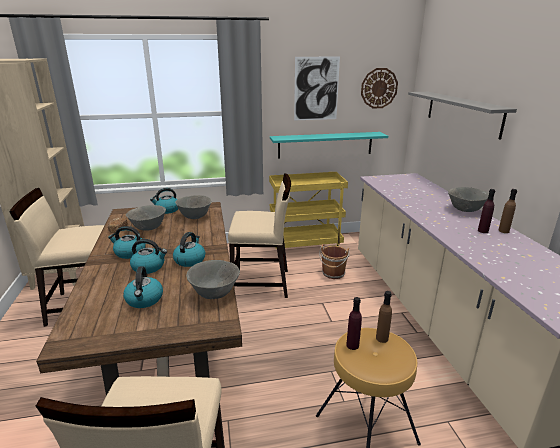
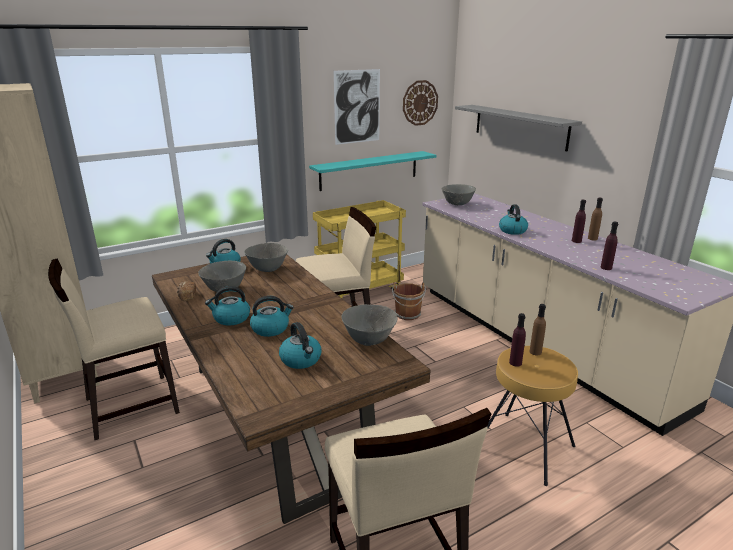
camera: 20 degrees left, 0 degrees up
kettle [173,232,205,267] -> kettle moved to [499,204,528,235]
grey bowl [448,187,489,212] -> grey bowl moved to [441,184,476,205]
none -> purple bottle [601,222,618,270]

